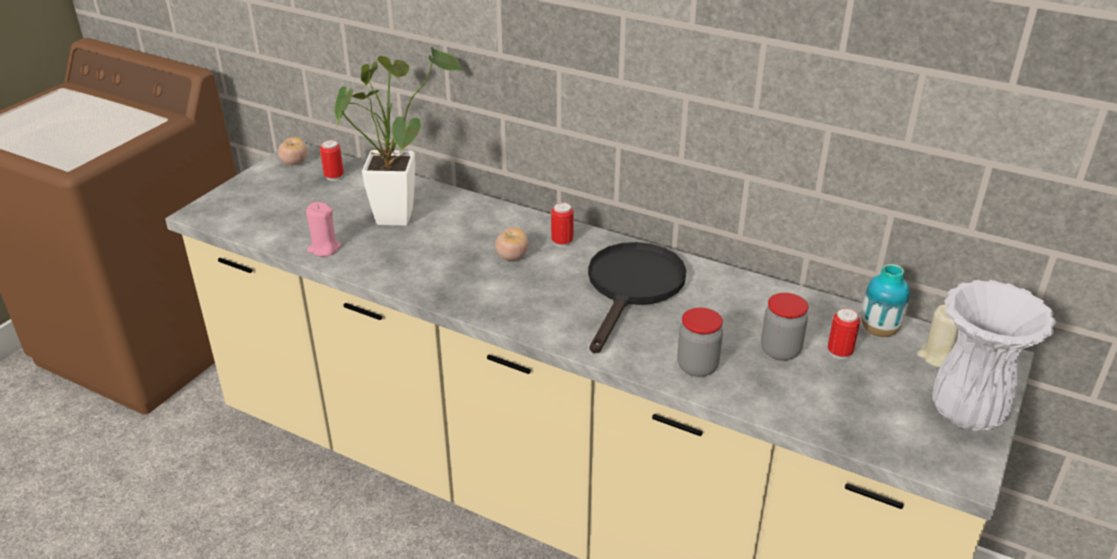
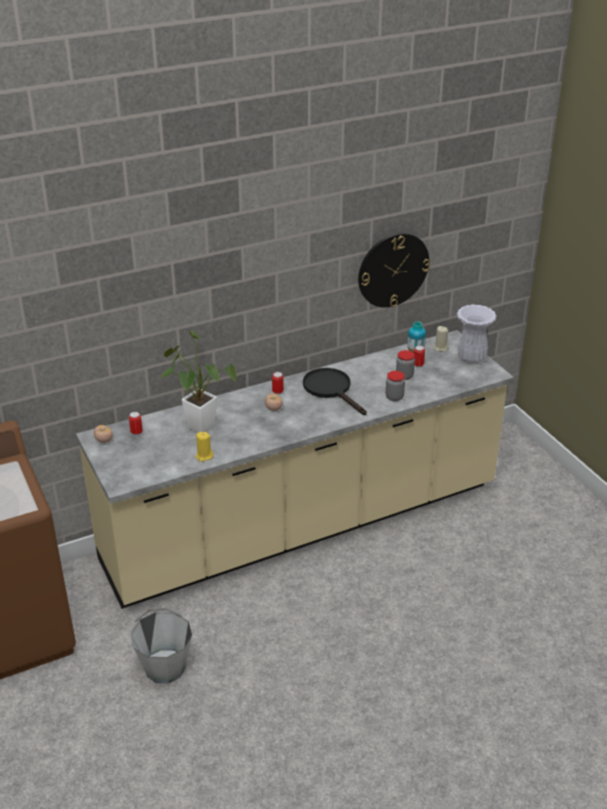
camera: 55 degrees left, 0 degrees up
pink candle [306,202,341,257] -> yellow candle [196,432,214,462]
none -> grey bucket [131,608,192,683]
none -> wall clock [358,233,430,308]

